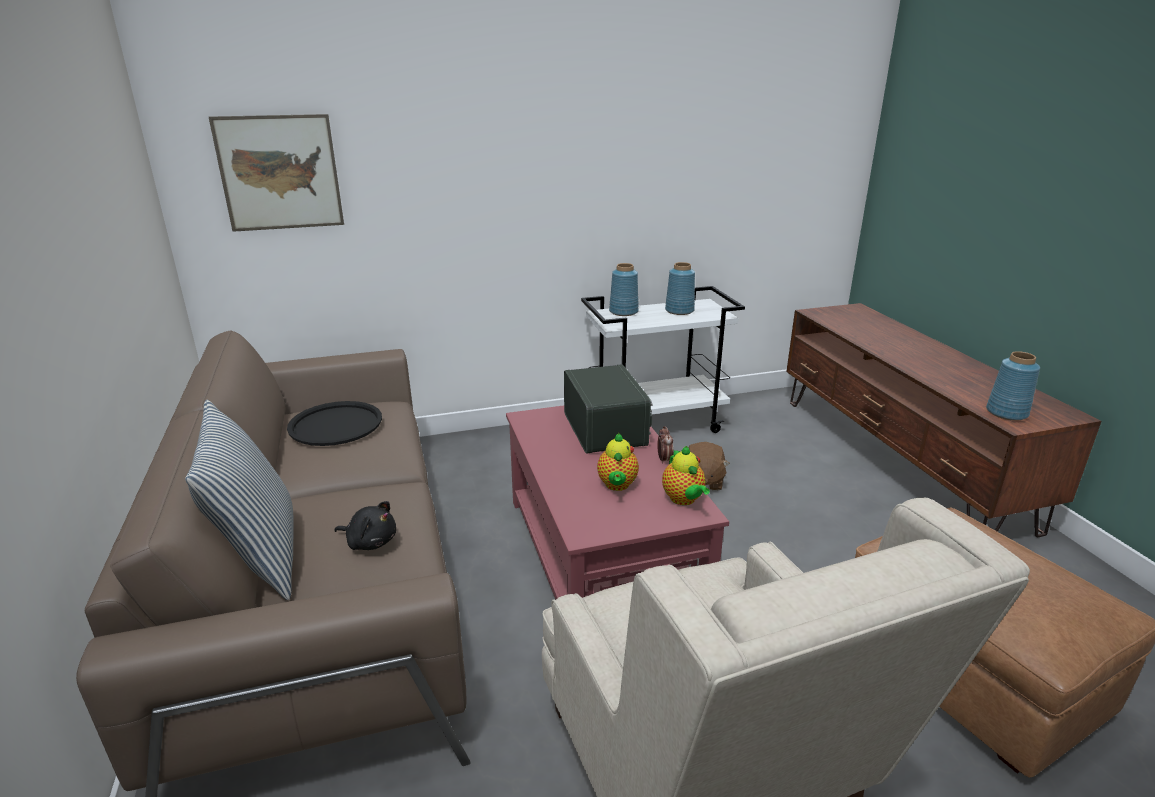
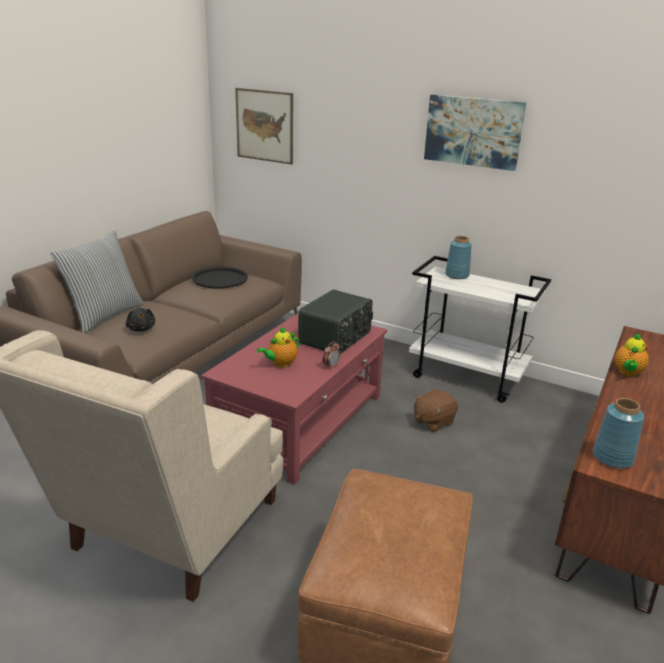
camera: 45 degrees right, 0 degrees up
teapot [662,446,710,505] -> teapot moved to [615,333,649,376]
blue vase [665,262,695,315] -> none
none -> picture [424,94,526,171]

